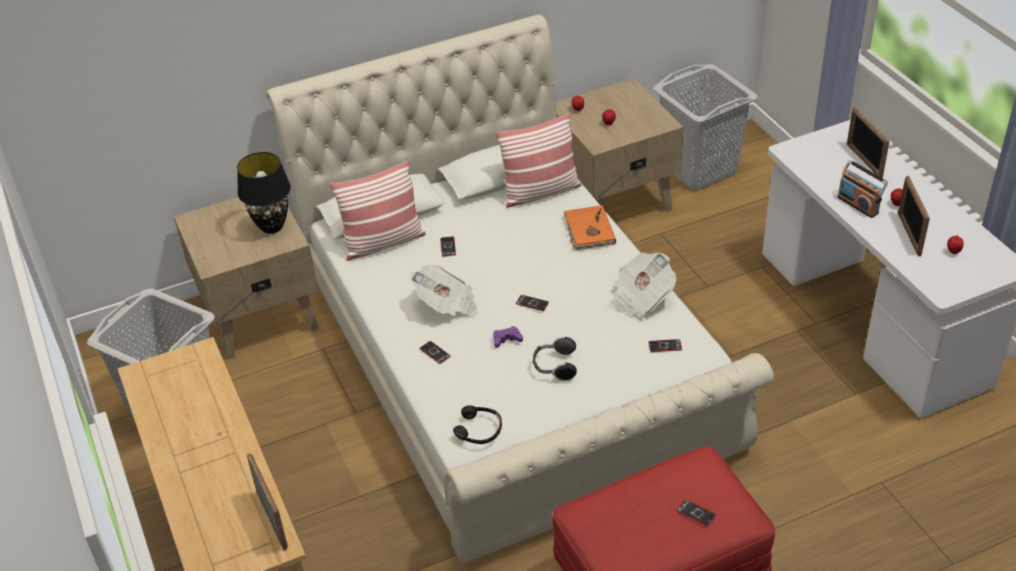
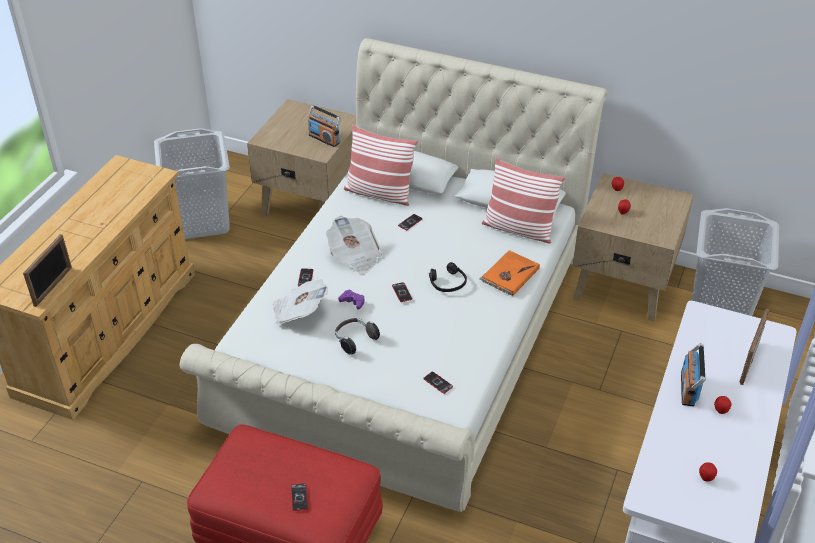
camera: 45 degrees right, 0 degrees up
black table lamp [237,152,291,234] -> radio [308,105,341,147]
black headphones [453,405,502,444] -> black headphones moved to [429,262,467,292]
newspaper [609,253,676,318] -> newspaper moved to [273,279,328,324]
picture frame [898,176,930,256] -> none

